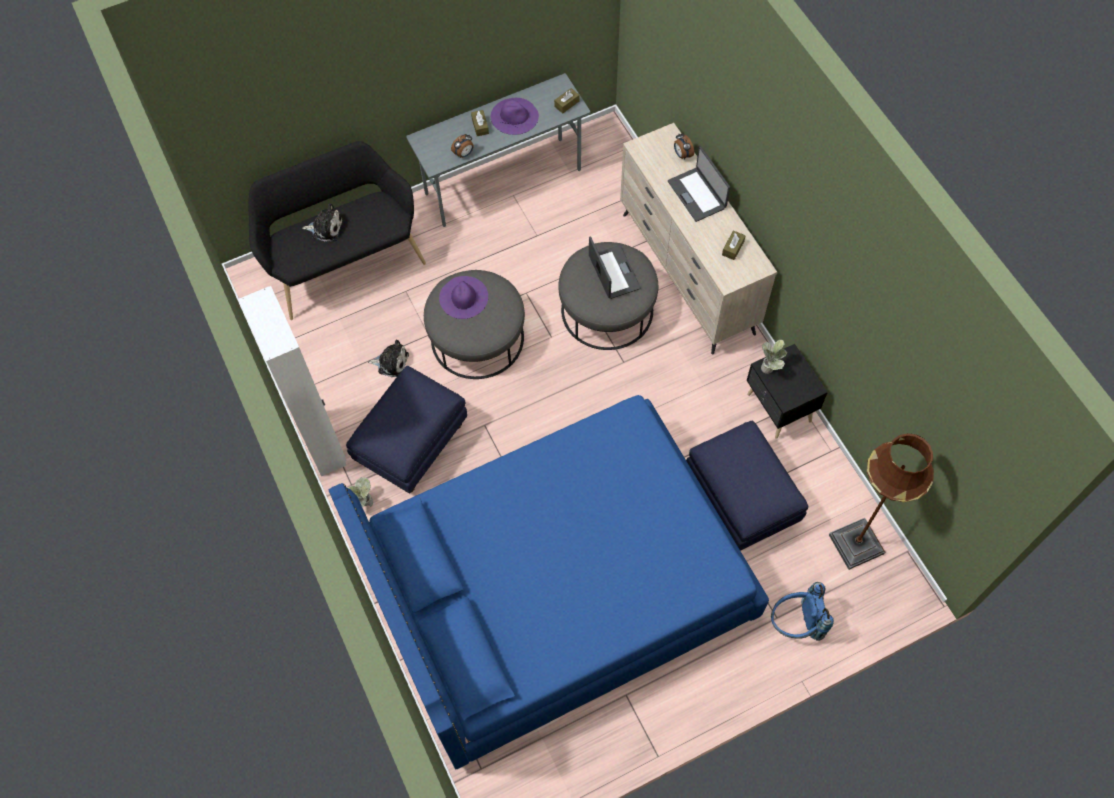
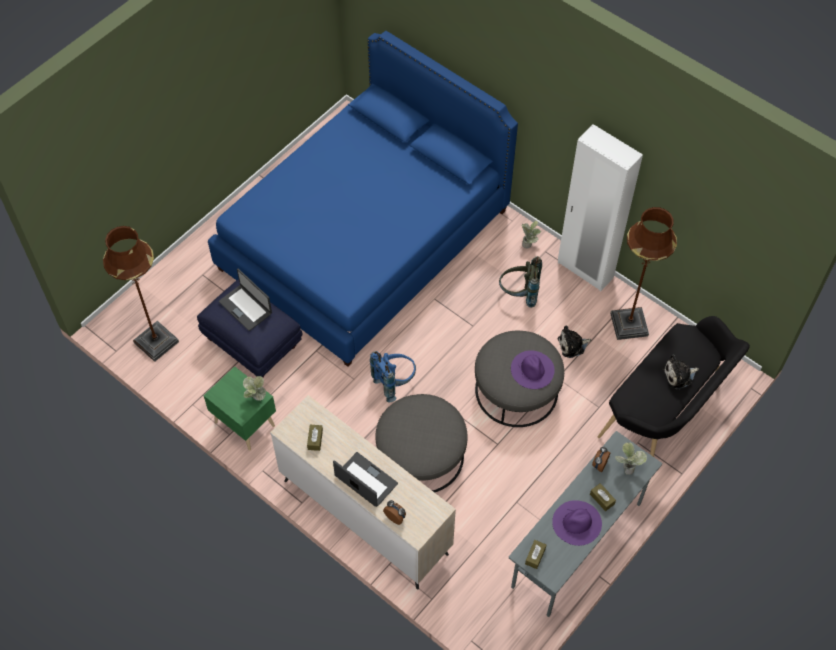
camera: 155 degrees right, 5 degrees down
blue ottoman [346,366,467,494] -> grey backpack [499,256,542,308]
laptop [589,236,641,299] -> laptop moved to [219,269,272,331]
black nightstand [747,344,828,439] -> green nightstand [203,366,276,451]
blue backpack [771,582,834,640] -> blue backpack moved to [370,351,416,403]
none -> brown floor lamp [610,207,677,340]
none -> potted plant [615,442,647,475]

